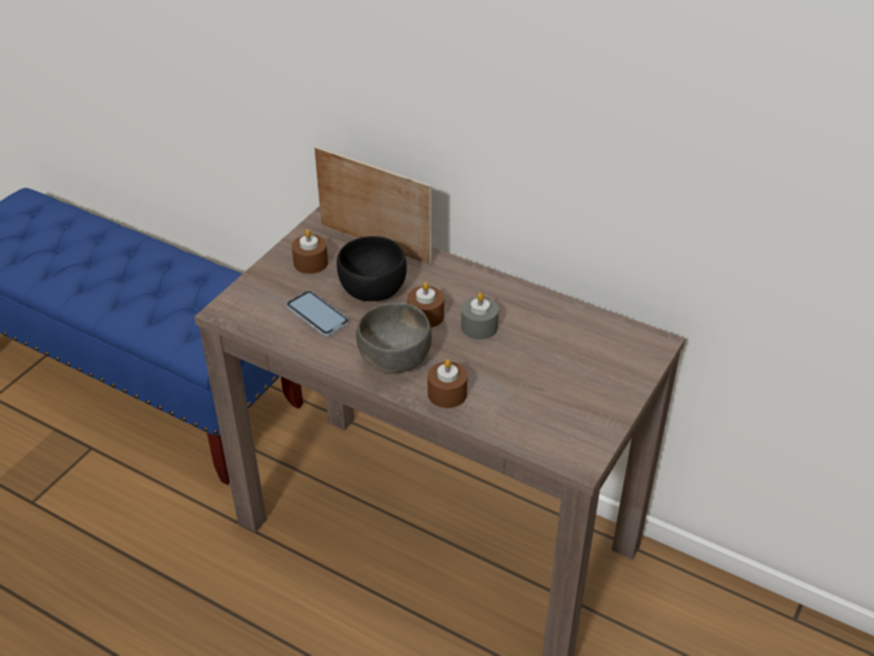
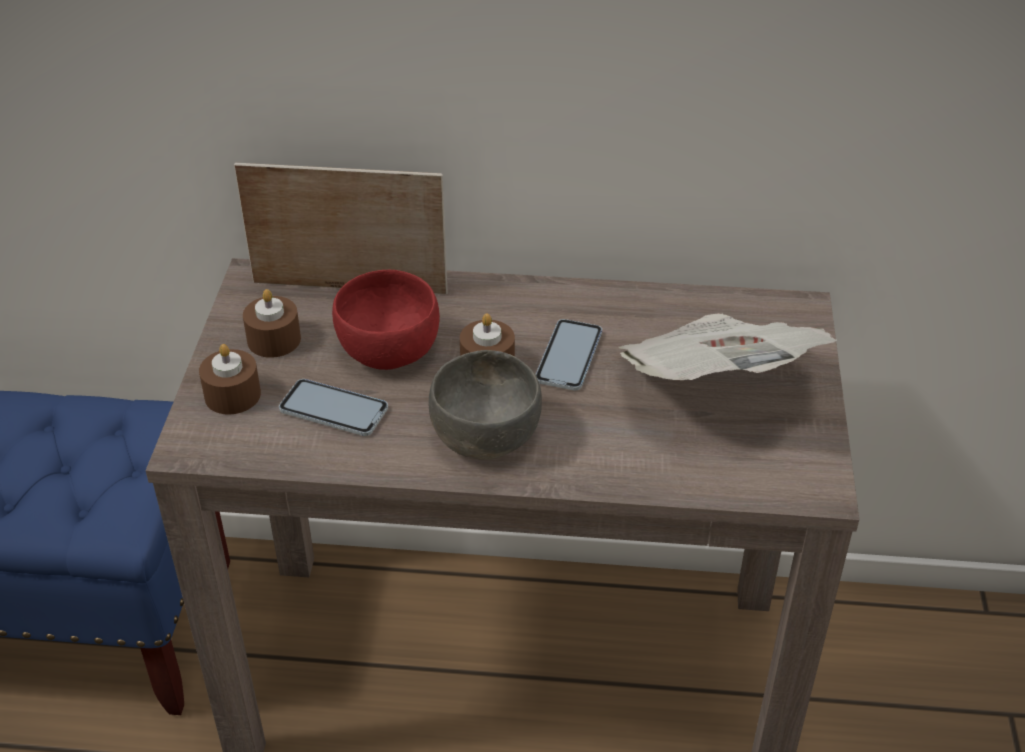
camera: 25 degrees left, 0 degrees up
black bowl [337,236,407,301] -> red bowl [332,270,440,370]
brown candle [428,359,468,408] -> brown candle moved to [199,344,261,415]
grey candle [461,293,499,339] -> phone [535,319,602,390]
none -> newspaper [619,313,837,380]

